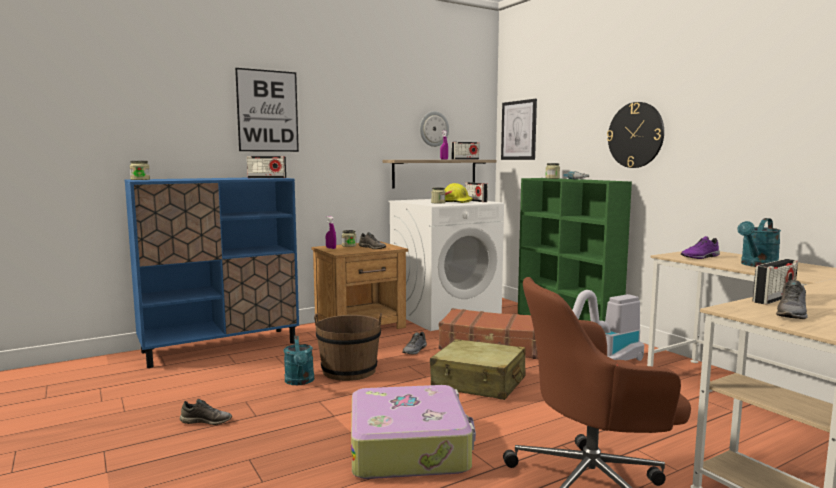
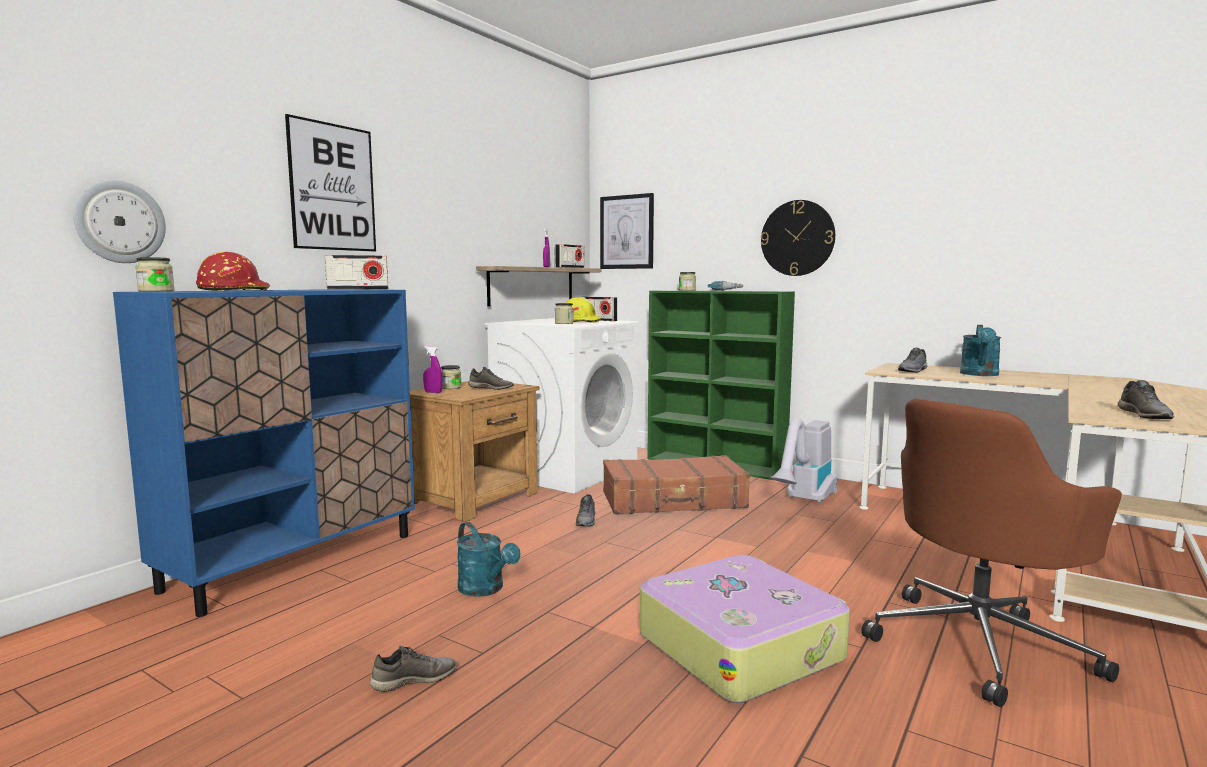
camera: 25 degrees left, 0 degrees up
brown bucket [314,313,382,381] -> none
wall clock [420,111,449,147] -> wall clock moved to [73,180,166,263]
beige suitcase [430,339,526,400] -> none
purple shoe [681,236,720,259] -> grey shoe [898,348,928,372]
radio [753,259,798,305] -> none
none -> red hard hat [196,252,270,291]

